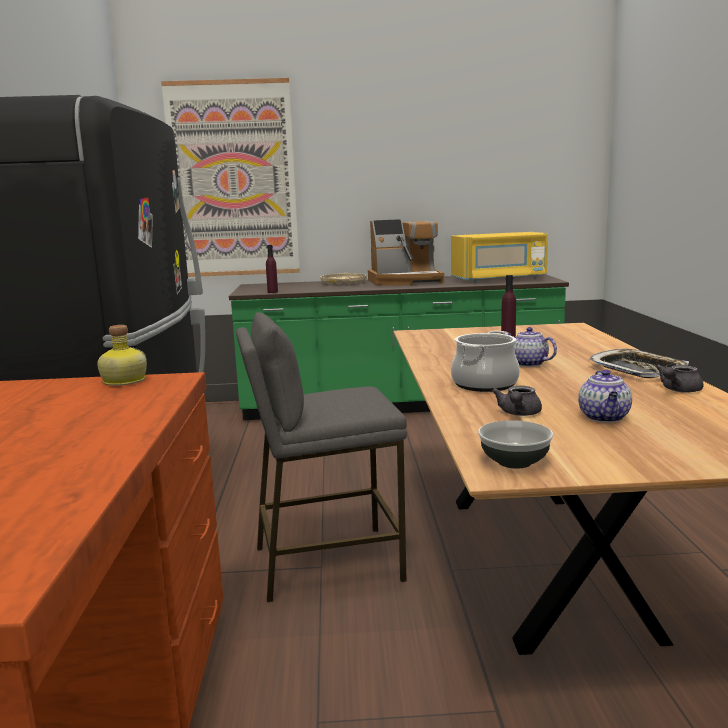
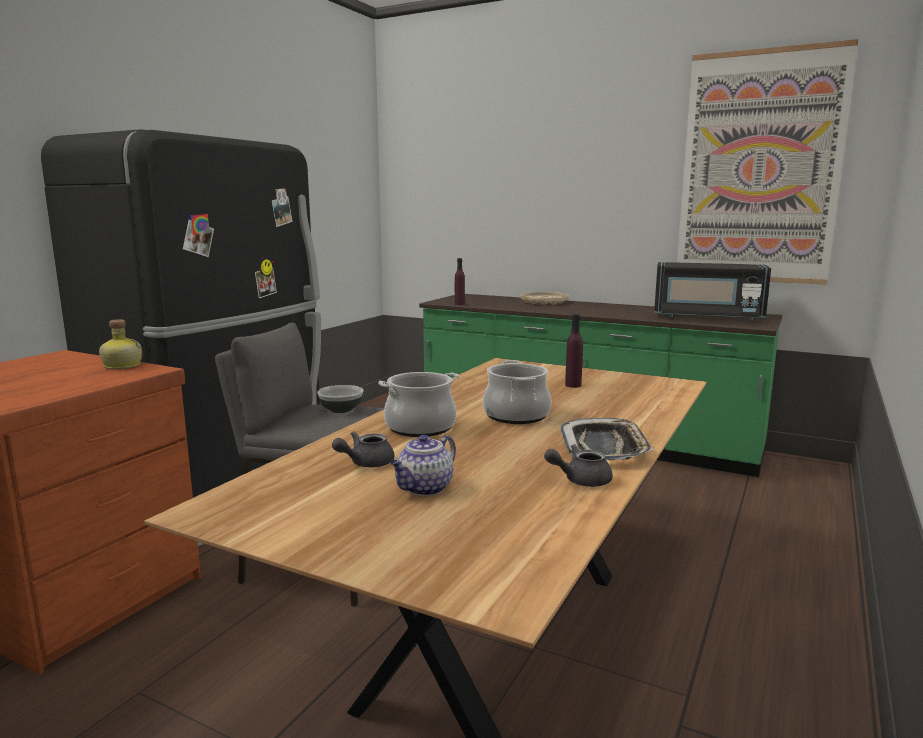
camera: 30 degrees right, 0 degrees up
picture [161,78,300,277] -> picture moved to [677,39,859,285]
coffee machine [368,219,444,285] -> none
yellow microwave [451,232,548,282] -> black microwave [654,262,771,321]
bowl [478,420,553,469] -> bowl moved to [317,385,363,413]
teapot [508,327,557,367] -> cooking pot [483,360,551,424]

